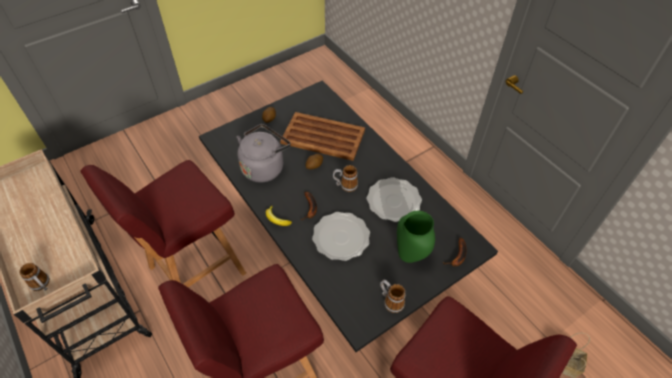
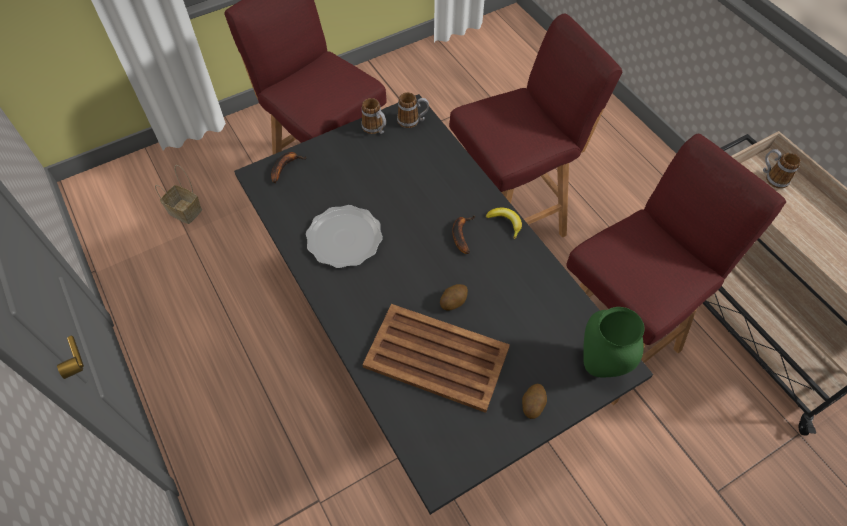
camera: 175 degrees left, 5 degrees up
grey kettle [237,124,290,182] -> none
plate [312,212,370,261] -> none
mug [333,165,358,192] -> mug moved to [397,92,429,128]
green vase [397,211,435,263] -> green vase moved to [583,307,644,377]

